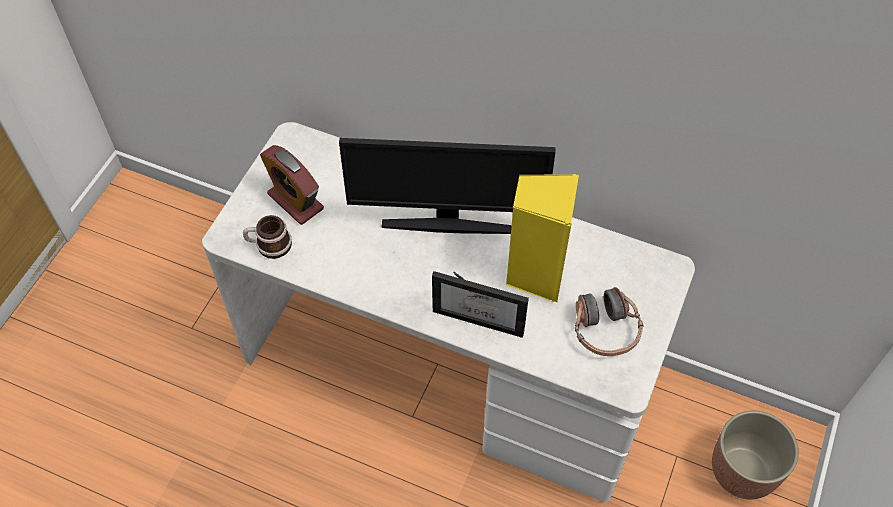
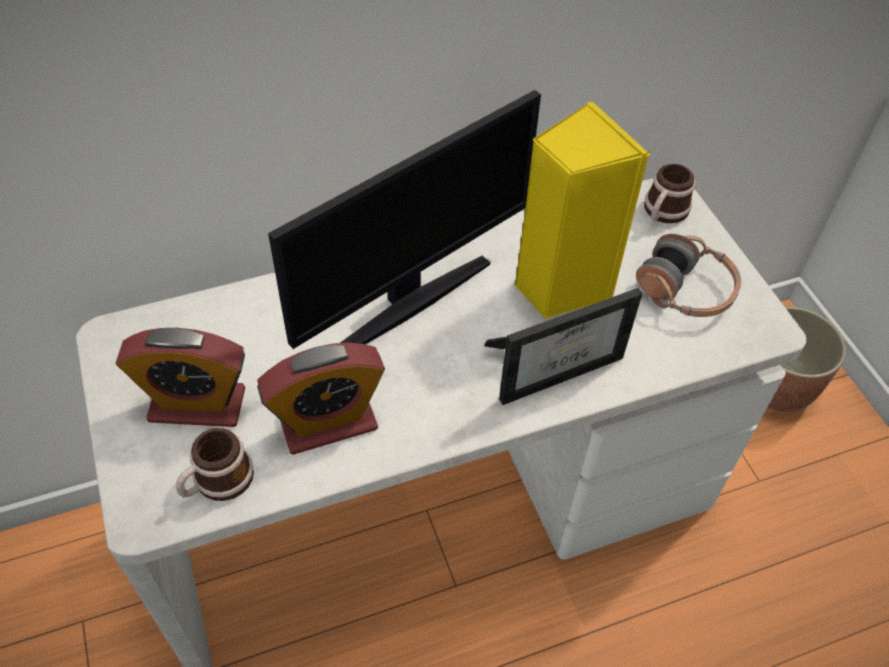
camera: 45 degrees left, 5 degrees down
none -> alarm clock [257,343,385,455]
none -> mug [644,164,695,224]

